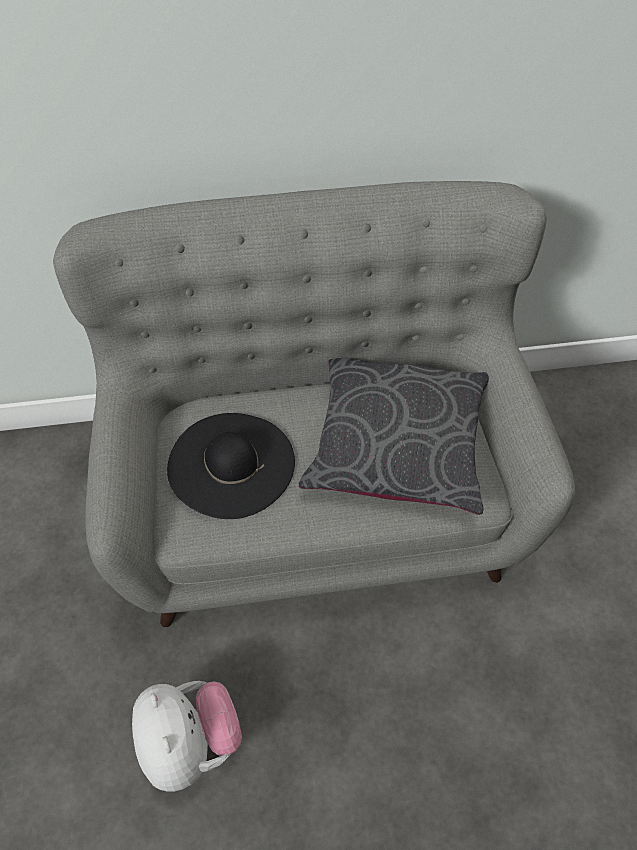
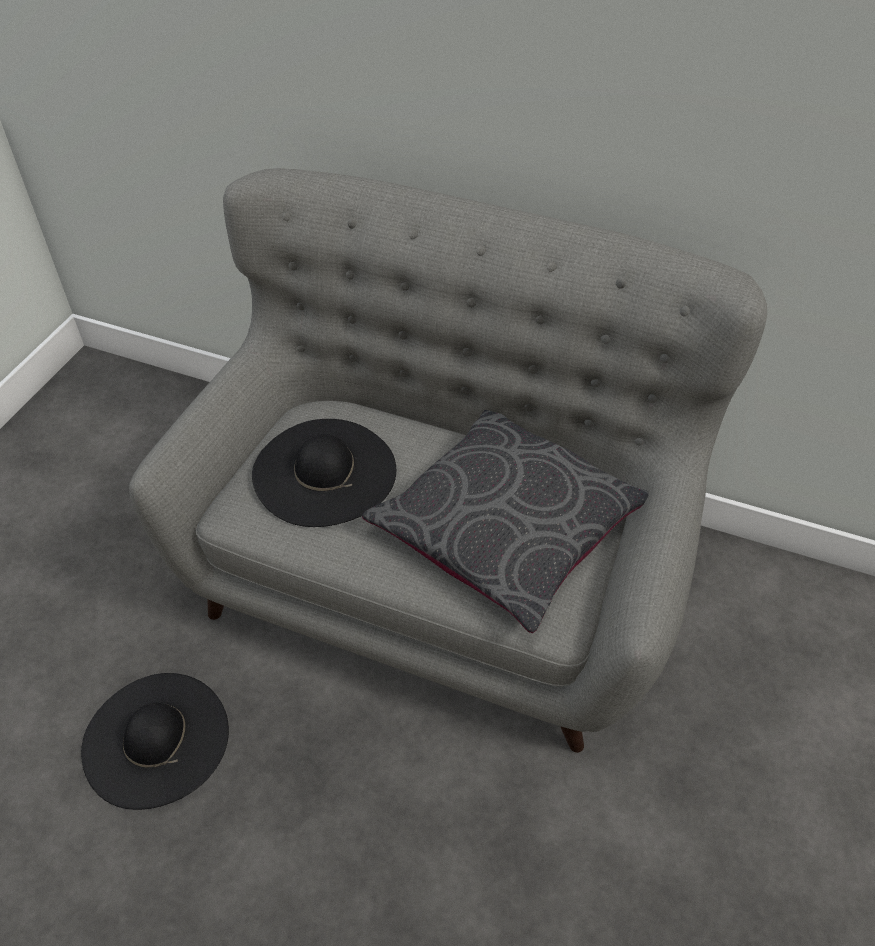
camera: 30 degrees right, 5 degrees down
plush toy [132,681,242,791] -> black hat [81,673,229,810]

